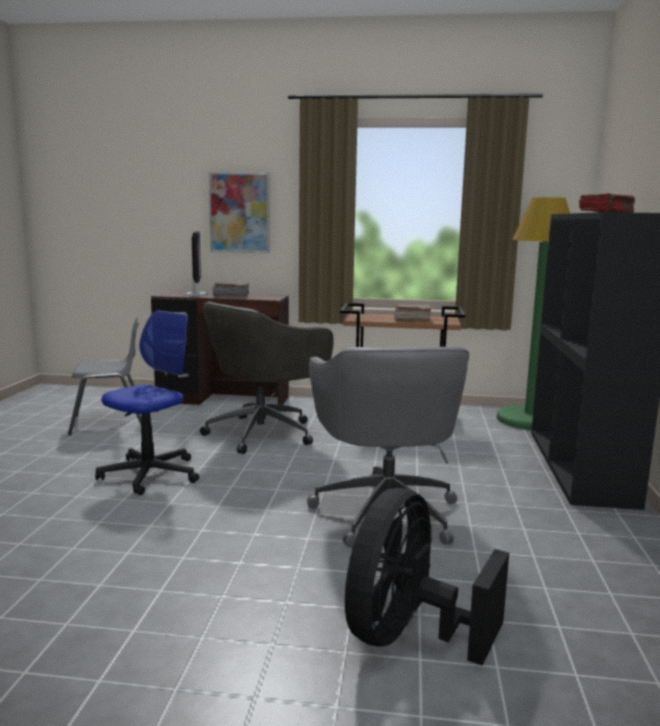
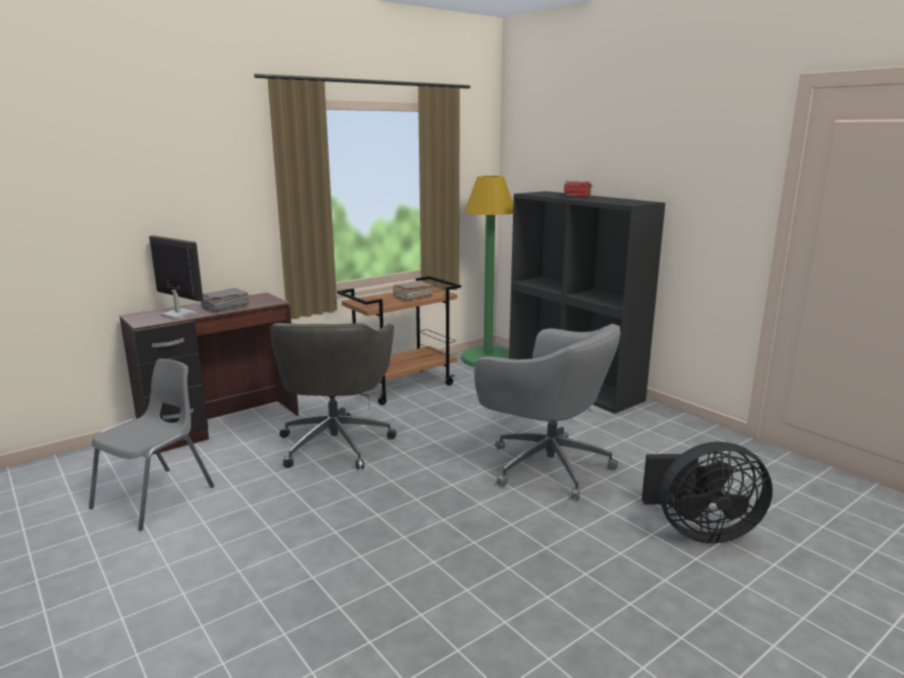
camera: 45 degrees left, 5 degrees up
office chair [95,311,199,495] -> none
picture [209,172,270,253] -> none
black fan [345,488,509,666] -> black fan turned 75 degrees counterclockwise [642,442,773,544]

